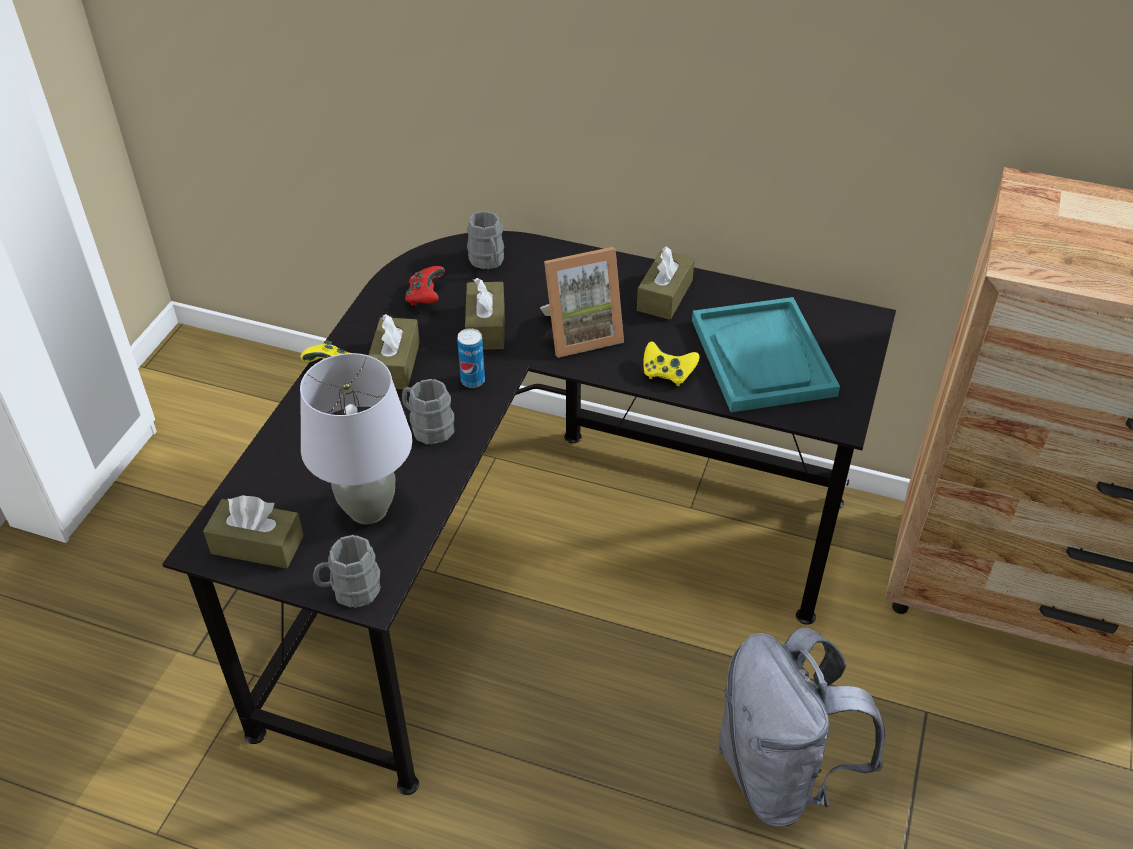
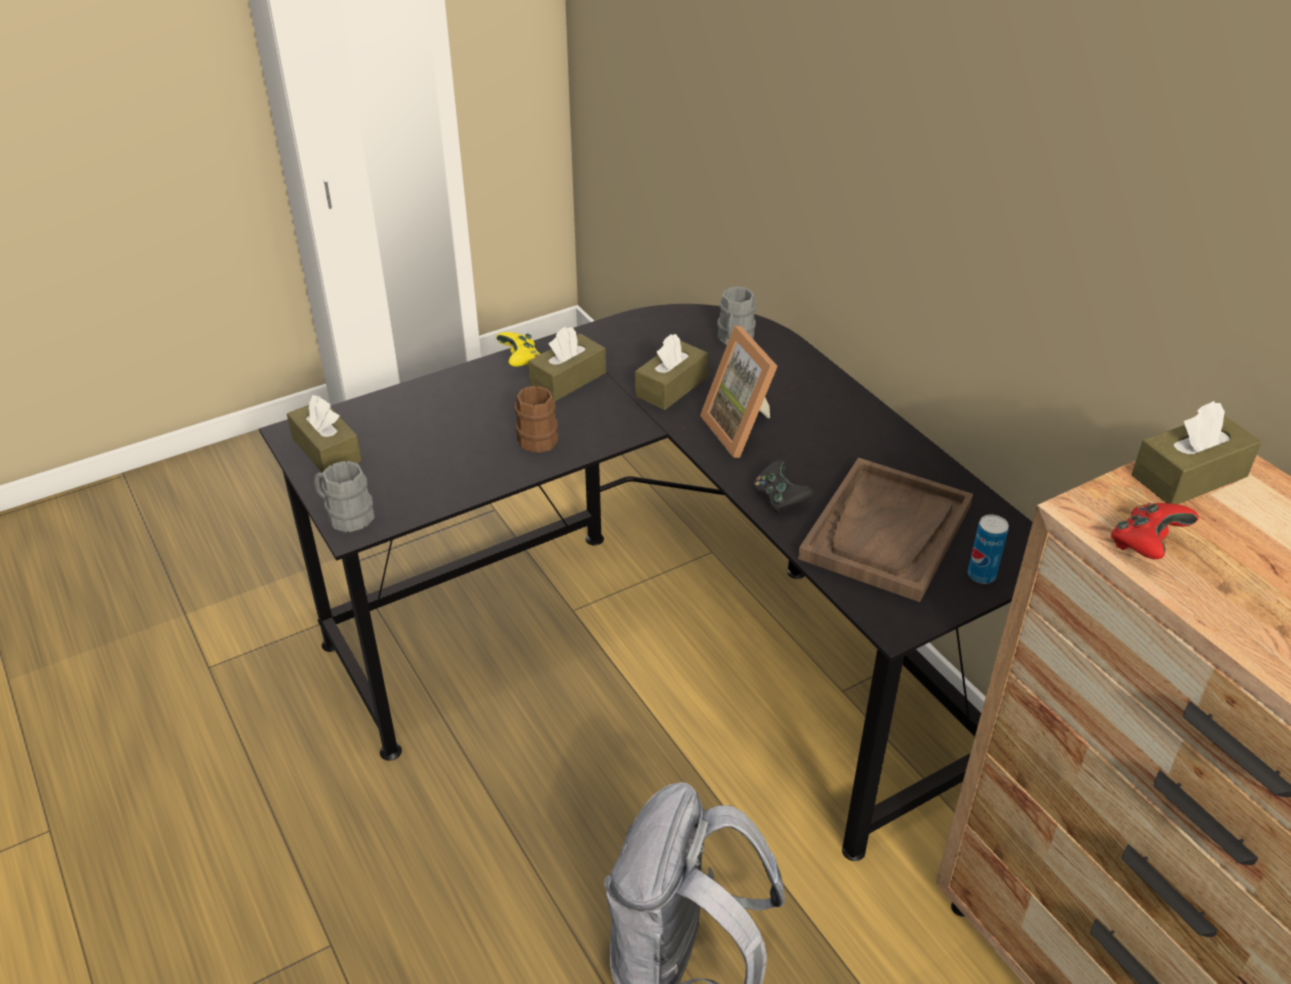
camera: 40 degrees right, 5 degrees down
grey table lamp [300,353,412,525] -> none
grey mug [402,379,454,445] -> brown mug [514,386,558,453]
red game controller [405,266,445,306] -> red game controller moved to [1111,503,1199,559]
can [457,328,485,388] -> can moved to [968,514,1009,584]
picture frame [540,247,624,358] -> picture frame turned 45 degrees clockwise [700,326,778,458]
brown tissue box [637,246,695,320] -> brown tissue box moved to [1132,401,1262,504]
yellow game controller [643,341,700,386] -> black game controller [753,460,814,514]
turquoise tray [692,297,840,412] -> brown tray [798,458,973,602]

